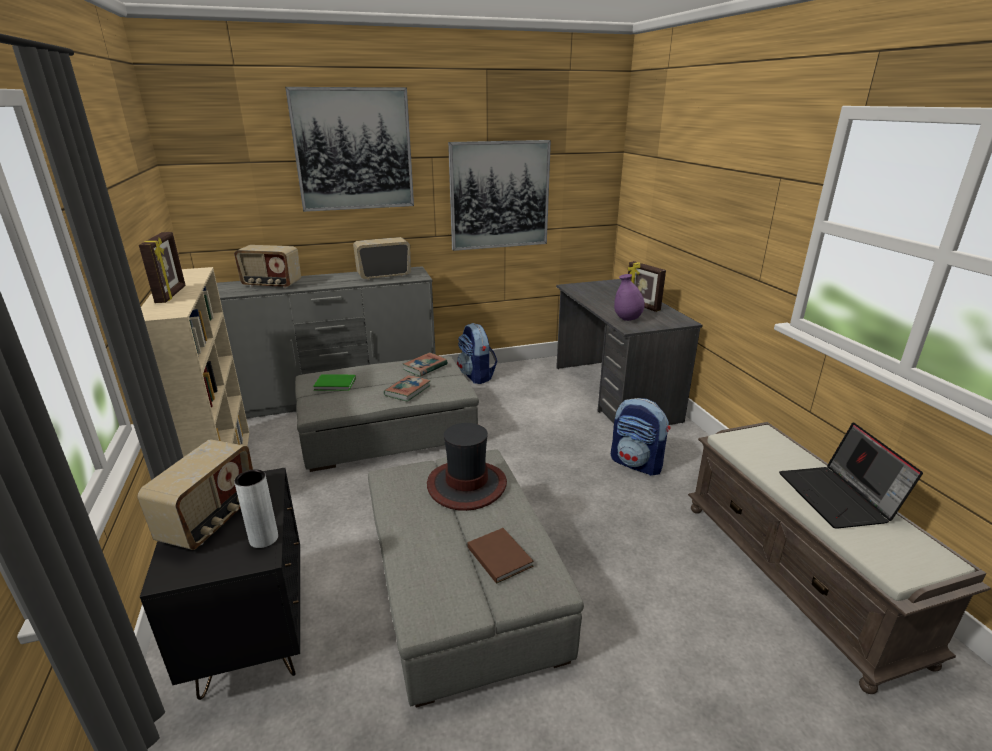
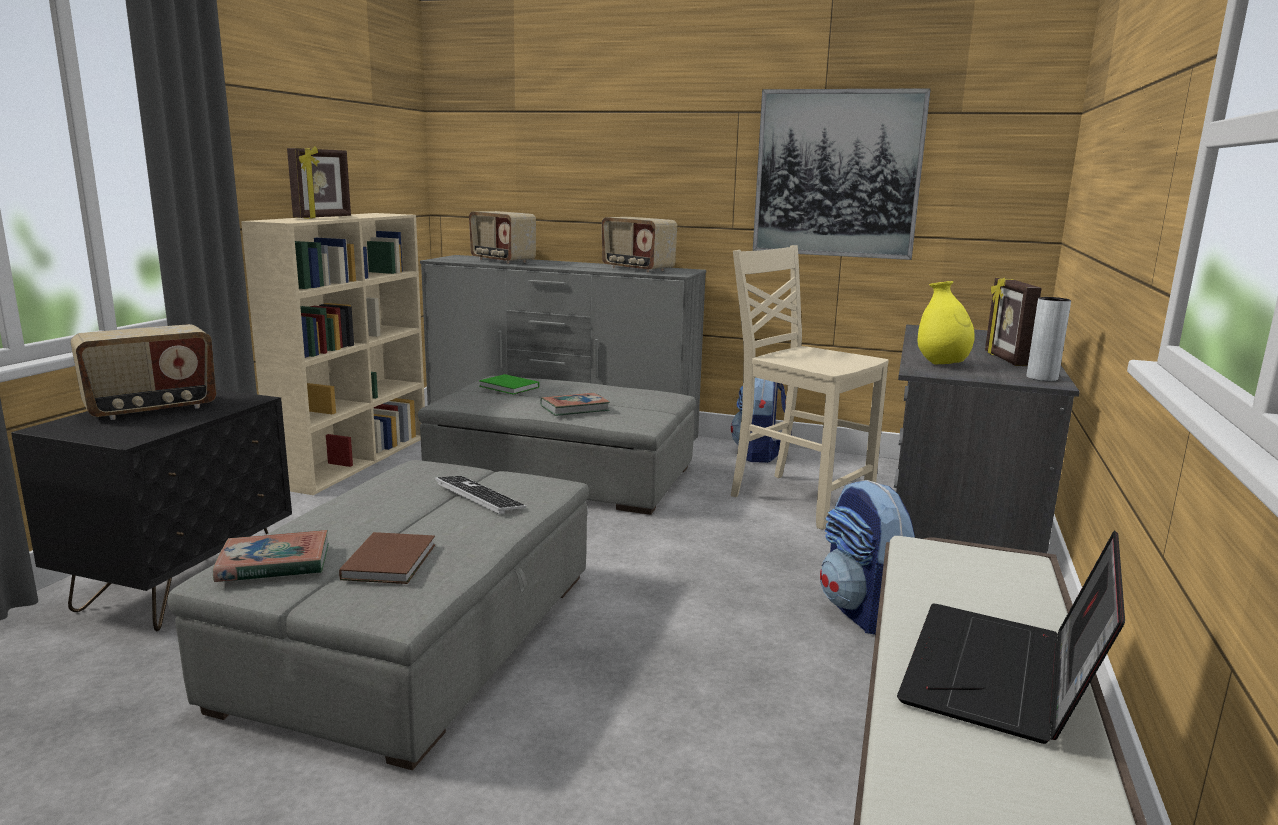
camera: 35 degrees right, 10 degrees down
grey vase [234,469,278,548] -> grey vase moved to [1026,297,1071,381]
picture [285,87,414,212] -> none
radio [353,237,411,280] -> radio turned 150 degrees counterclockwise [602,217,677,273]
book [403,352,448,376] -> book moved to [213,530,329,582]
hat [427,423,507,511] -> keyboard [435,476,526,514]
purple vase [614,274,645,321] -> yellow vase [917,281,975,364]
none -> beige chair [731,245,889,530]

